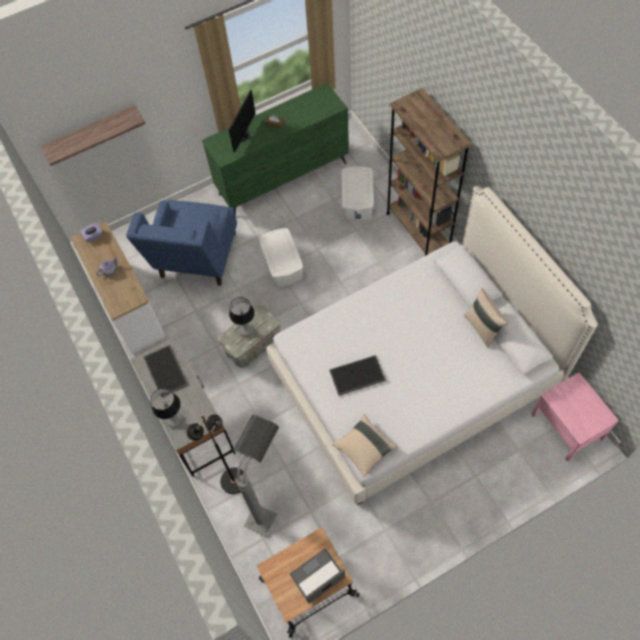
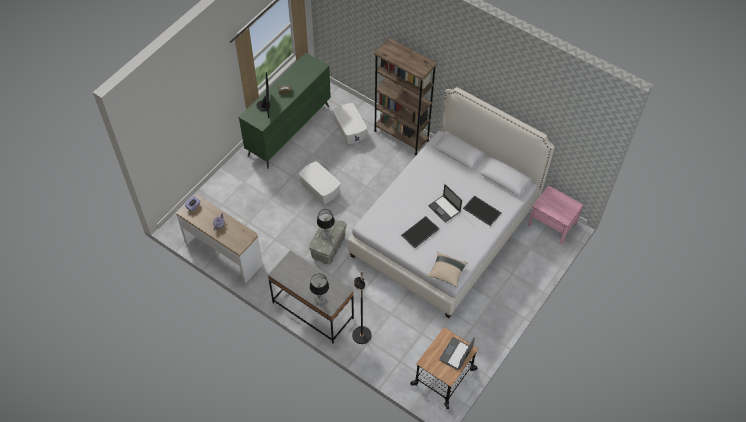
camera: 30 degrees left, 5 degrees down
shelf [40,105,146,166] -> none
blue armchair [126,200,237,286] -> none
tray [143,345,188,398] -> tray moved to [463,195,502,226]
grey floor lamp [233,415,279,537] -> none
beige pillow [464,288,508,348] -> none
none -> laptop [428,184,462,223]

